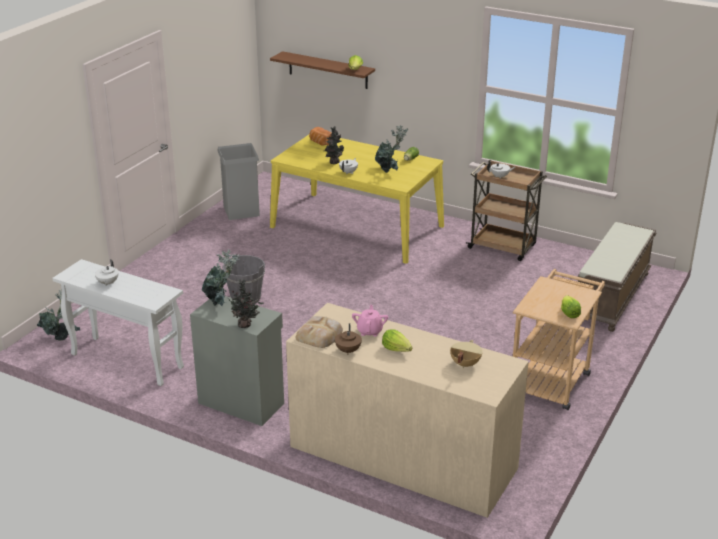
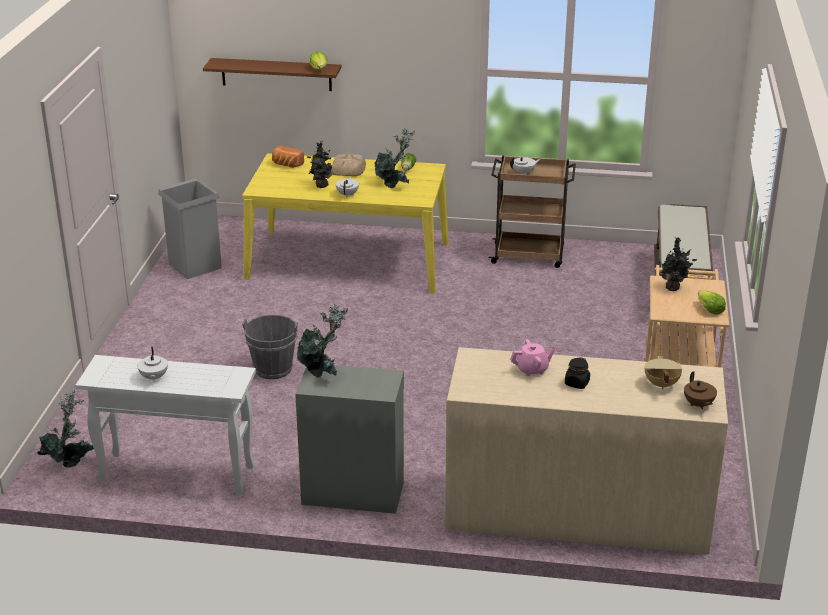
camera: 20 degrees left, 0 degrees up
potted plant [227,279,263,328] -> potted plant moved to [657,237,697,291]
bread [296,316,343,348] -> bread moved to [331,154,366,176]
brown teapot [335,323,362,355] -> brown teapot moved to [684,371,717,409]
pink teapot [352,305,388,337] -> pink teapot turned 90 degrees clockwise [510,339,556,376]
lettuce [382,329,412,352] -> black jar [565,357,590,389]

